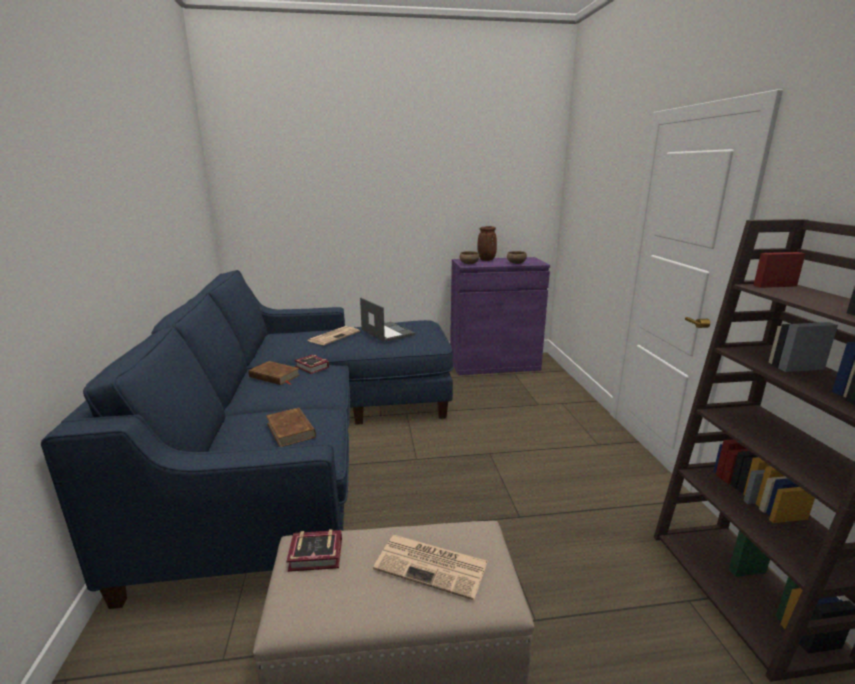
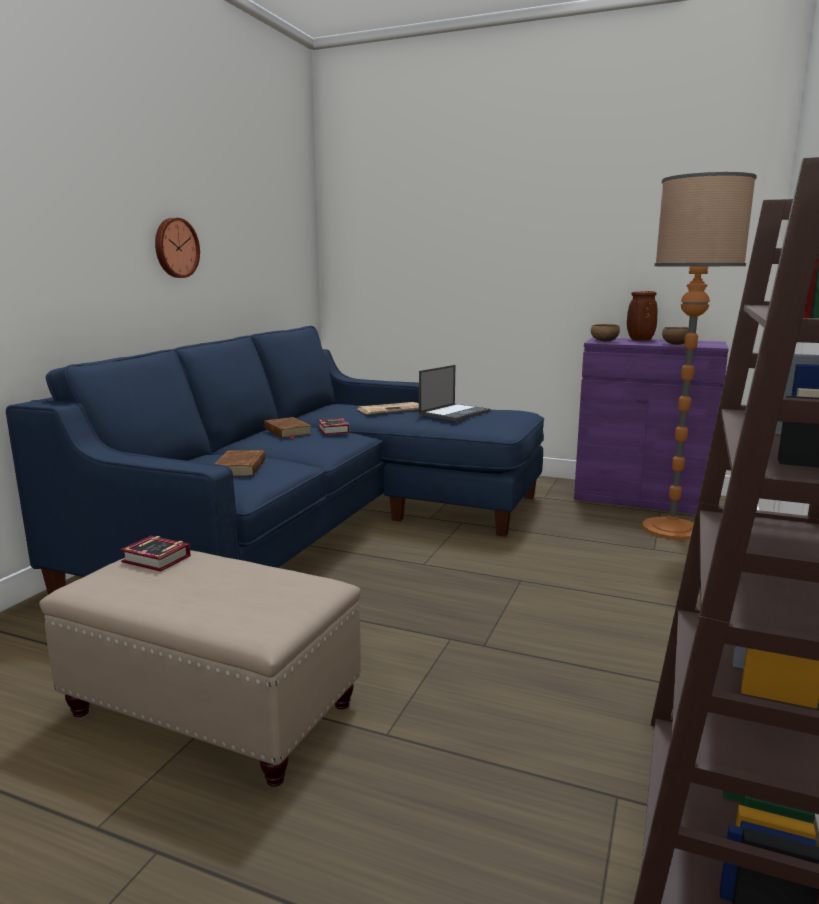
camera: 30 degrees right, 5 degrees down
laptop [360,298,415,342] -> laptop turned 45 degrees clockwise [419,365,491,421]
newspaper [373,535,488,600] -> none
none -> wall clock [155,218,200,278]
none -> floor lamp [642,172,757,540]

